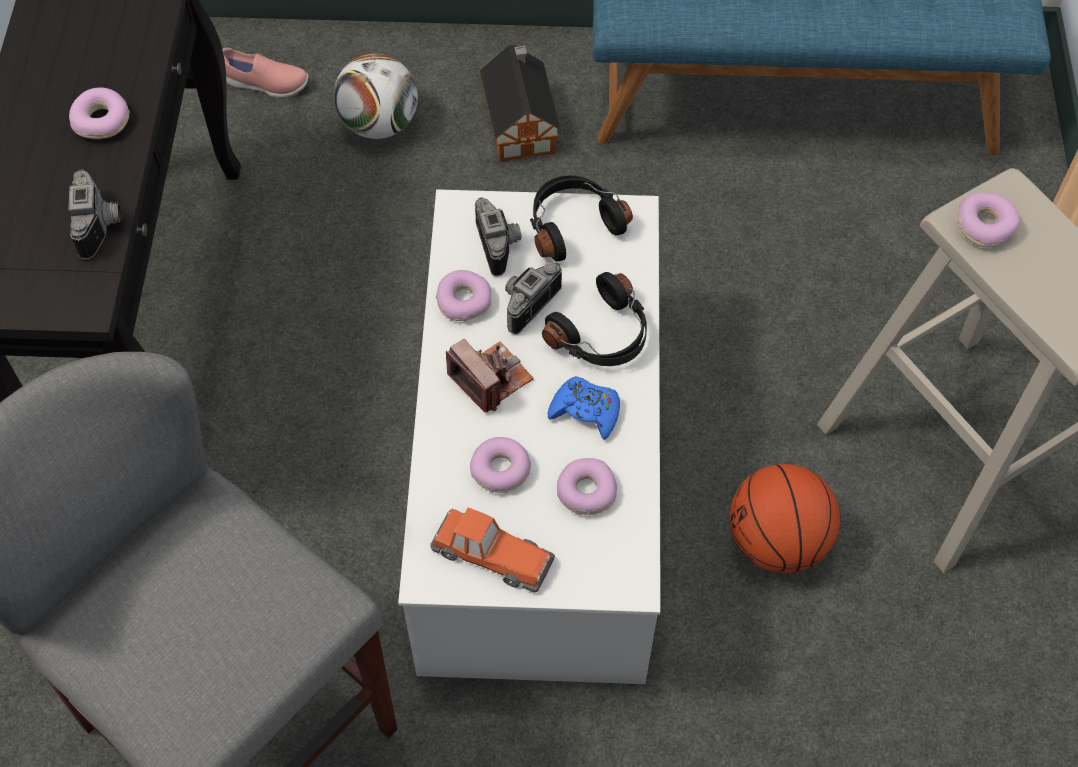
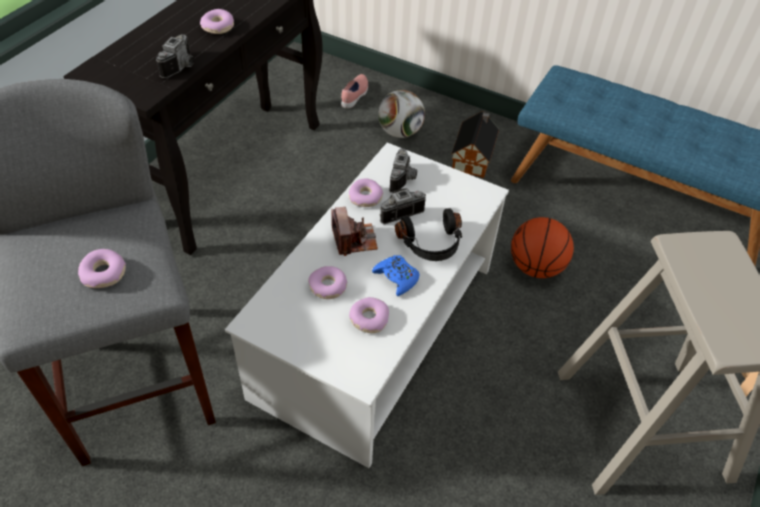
camera: 25 degrees right, 10 degrees down
pink shoe [222,48,308,97] -> pink shoe turned 105 degrees counterclockwise [341,74,368,109]
toy car [430,507,555,592] -> none
black headphones [530,175,633,262] -> none
basketball [730,464,840,573] -> basketball moved to [511,217,574,278]
donut [956,192,1020,247] -> donut moved to [78,249,126,288]

